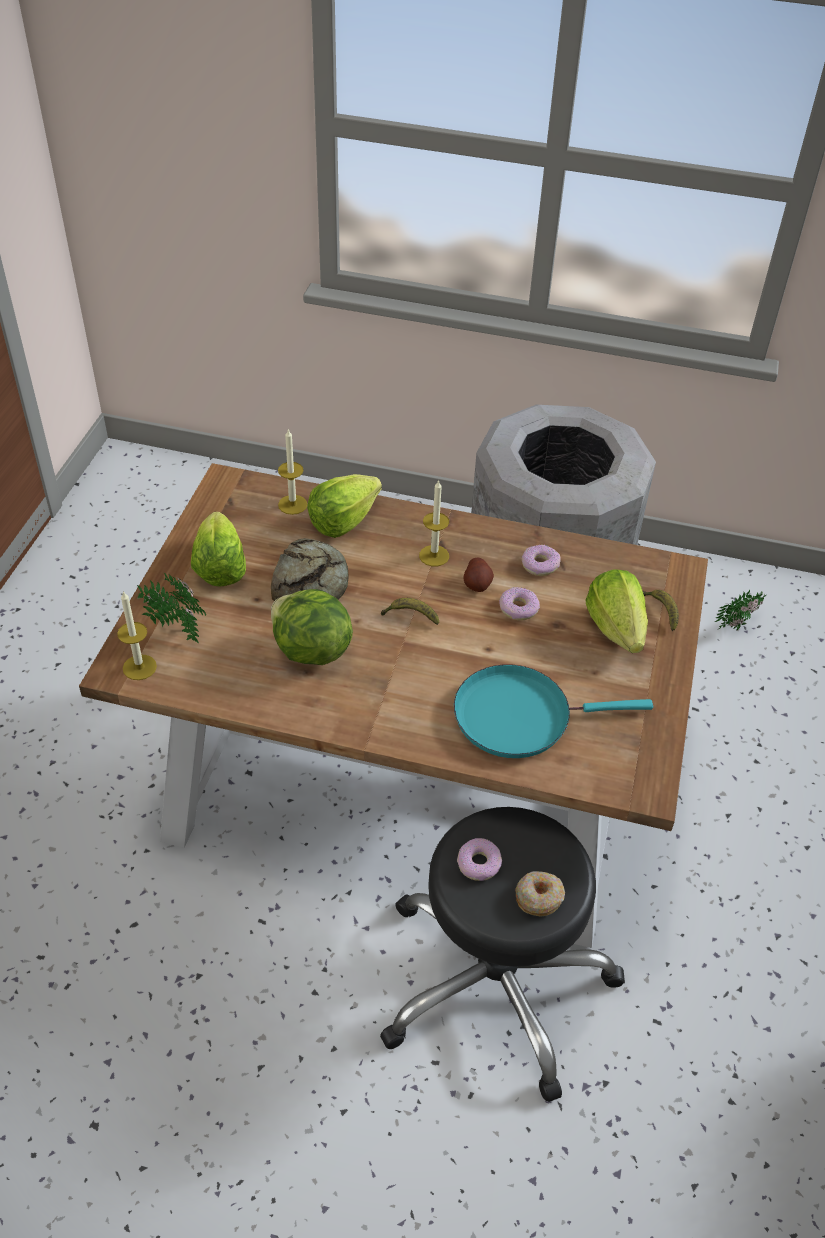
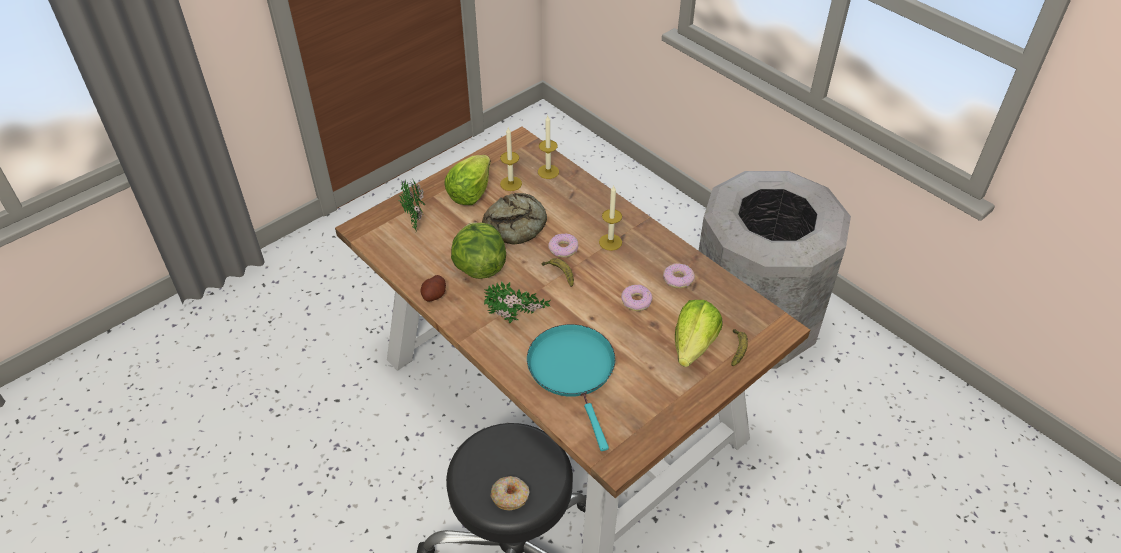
camera: 35 degrees right, 0 degrees up
candle [117,591,157,680] -> candle moved to [500,128,522,191]
lettuce [307,474,382,538] -> none
turquoise frying pan [454,664,653,758] -> turquoise frying pan turned 45 degrees clockwise [527,324,615,451]
donut [457,838,502,881] -> donut moved to [548,233,579,258]
potato [464,557,494,592] -> potato moved to [420,275,446,301]
potted plant [714,590,767,631] -> potted plant moved to [484,281,551,323]

